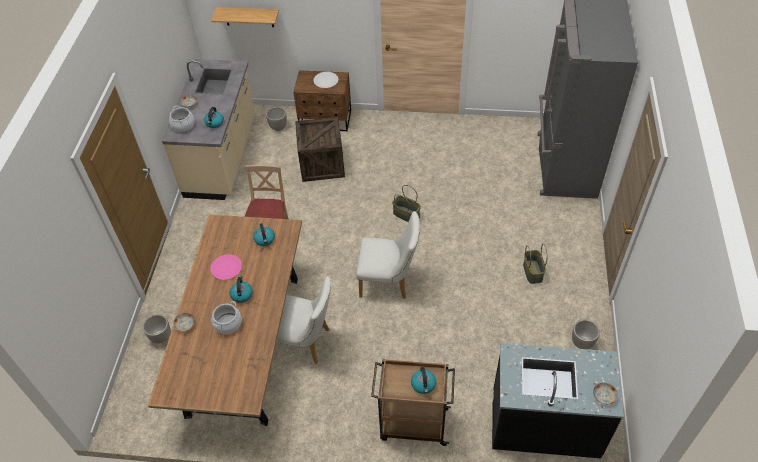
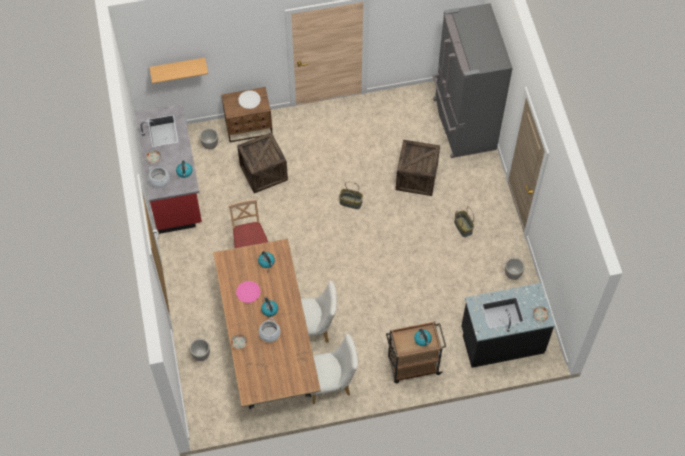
camera: 20 degrees left, 10 degrees up
beige counter [162,59,255,200] -> red counter [135,103,202,234]
white chair [356,211,420,299] -> white chair moved to [311,334,358,404]
none -> crate [396,140,440,196]

